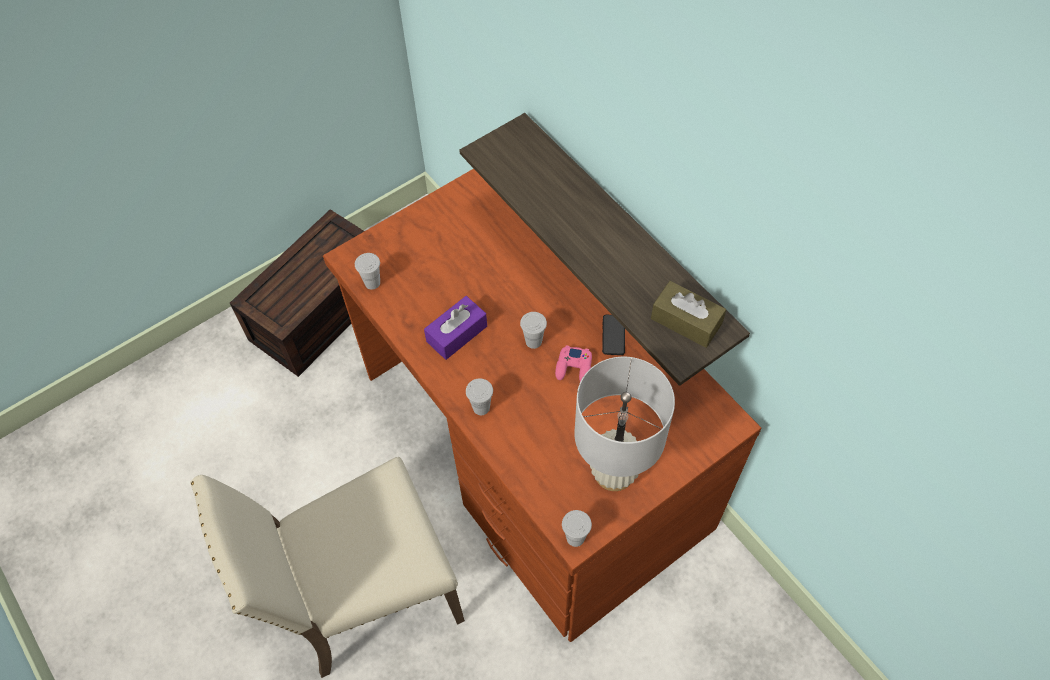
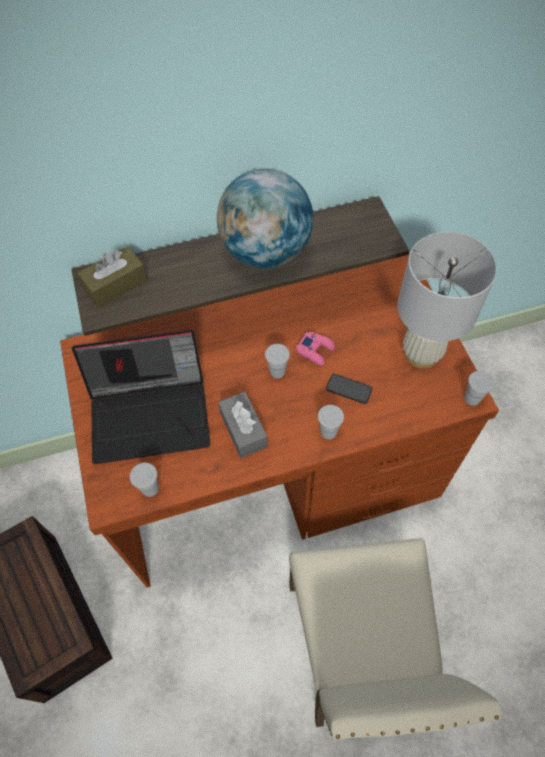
camera: 70 degrees left, 0 degrees up
purple tissue box [424,296,487,360] -> grey tissue box [218,392,268,458]
phone [602,315,625,355] -> phone moved to [326,374,372,404]
brown tissue box [651,281,726,348] -> brown tissue box moved to [77,246,148,308]
none -> laptop [72,330,210,464]
none -> globe [217,168,313,268]

